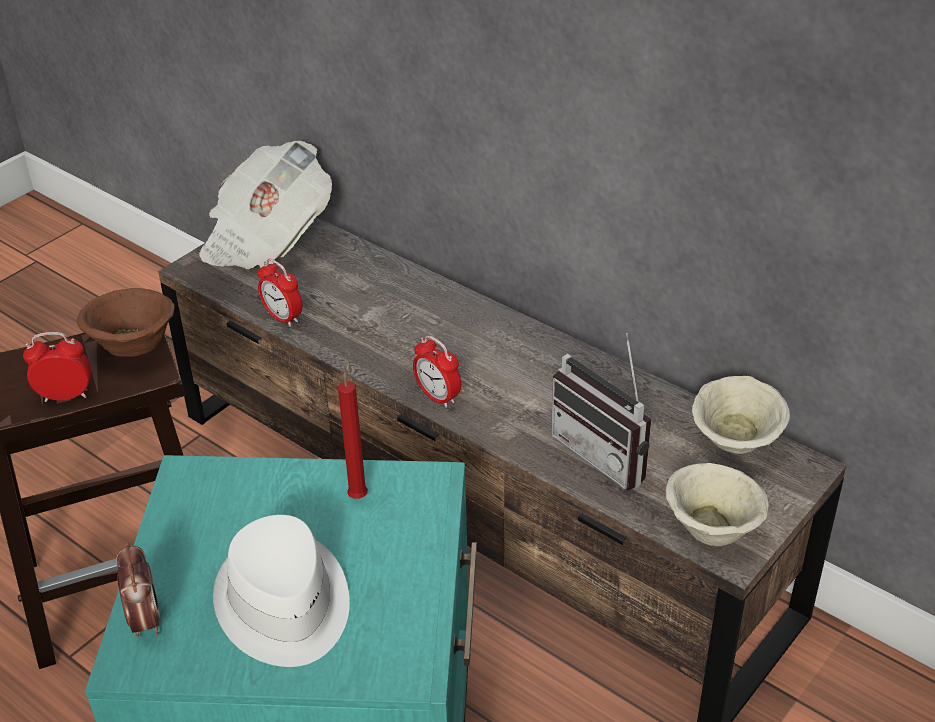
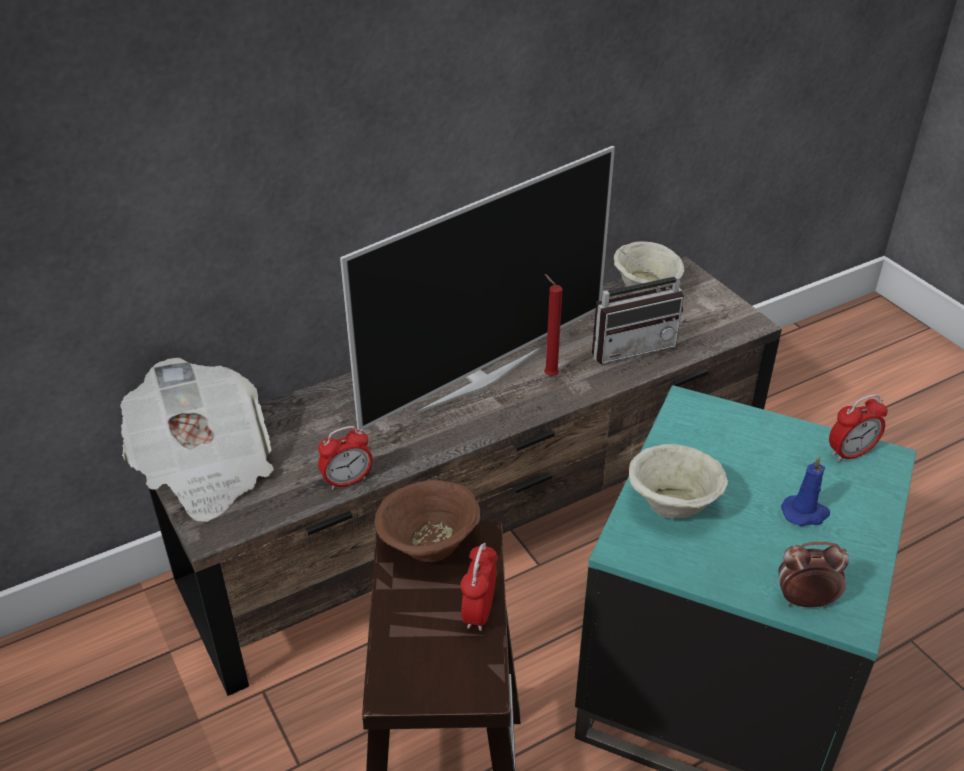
camera: 70 degrees left, 0 degrees up
white hat [213,515,350,667] -> blue candle [781,456,830,526]
red candle [338,361,368,499] -> red candle moved to [544,274,562,376]
alarm clock [413,335,461,408] -> alarm clock moved to [829,394,888,462]
beige bowl [665,463,769,546] -> beige bowl moved to [629,444,728,519]
none -> television [340,146,615,430]

